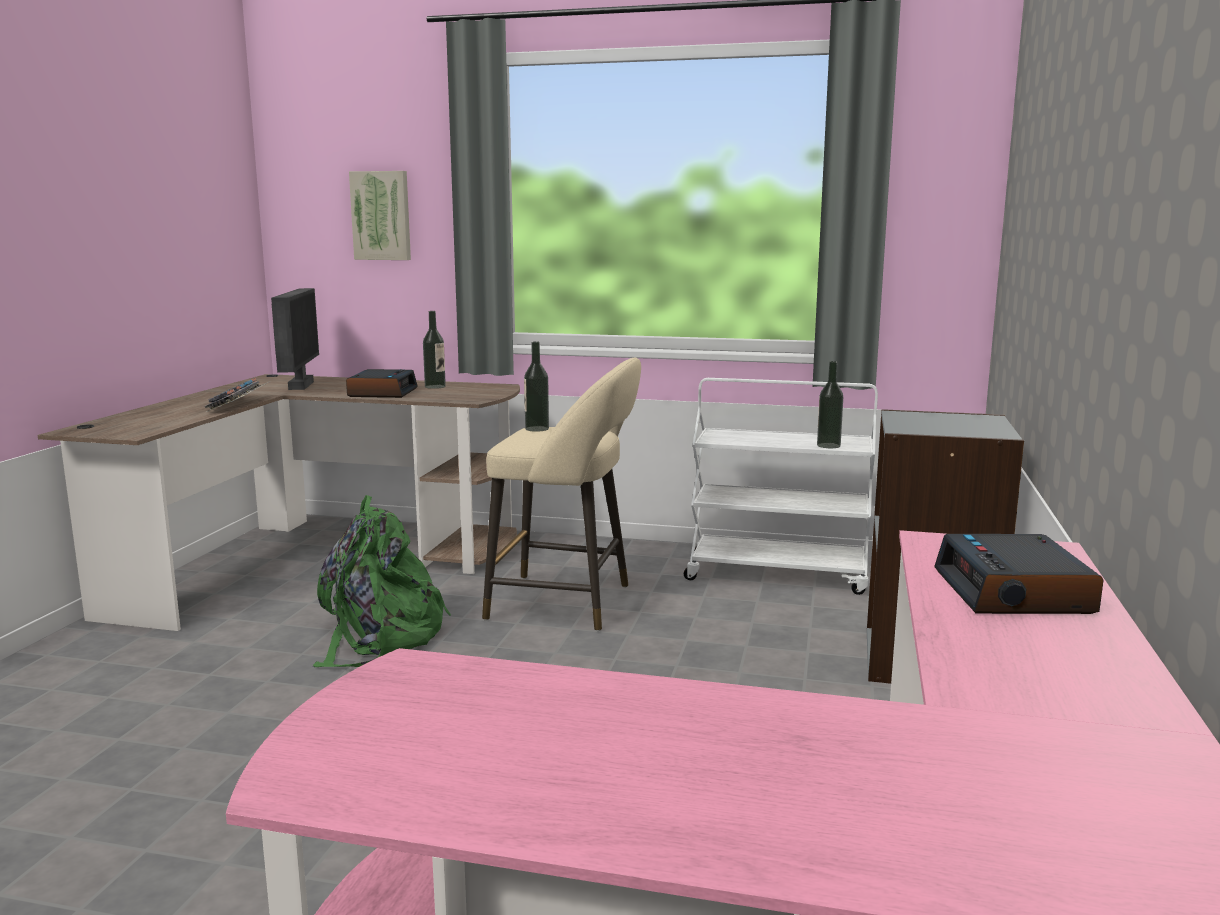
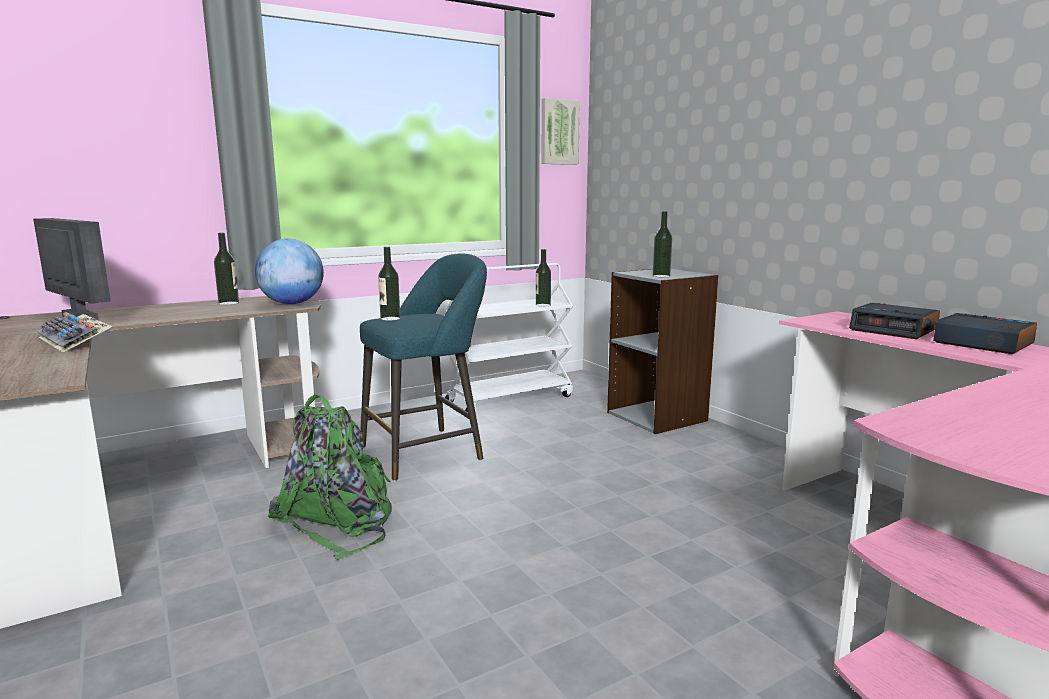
camera: 45 degrees left, 0 degrees up
alarm clock [346,369,418,398] -> alarm clock moved to [933,313,1037,354]
picture [349,171,411,260] -> picture moved to [541,98,580,165]
beige stool [482,357,641,631] -> turquoise stool [360,253,487,481]
none -> globe [254,239,324,304]
none -> bottle [653,211,672,277]

